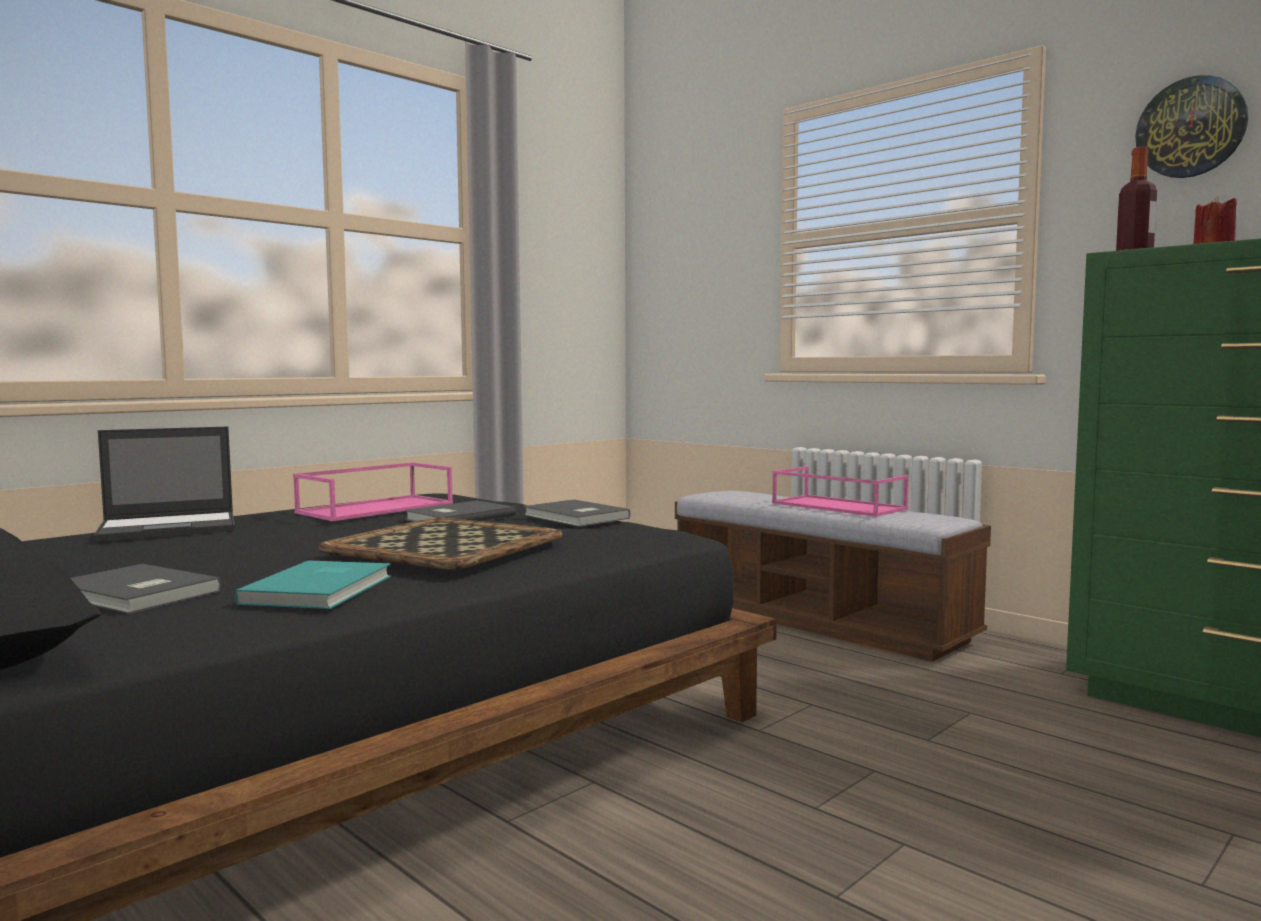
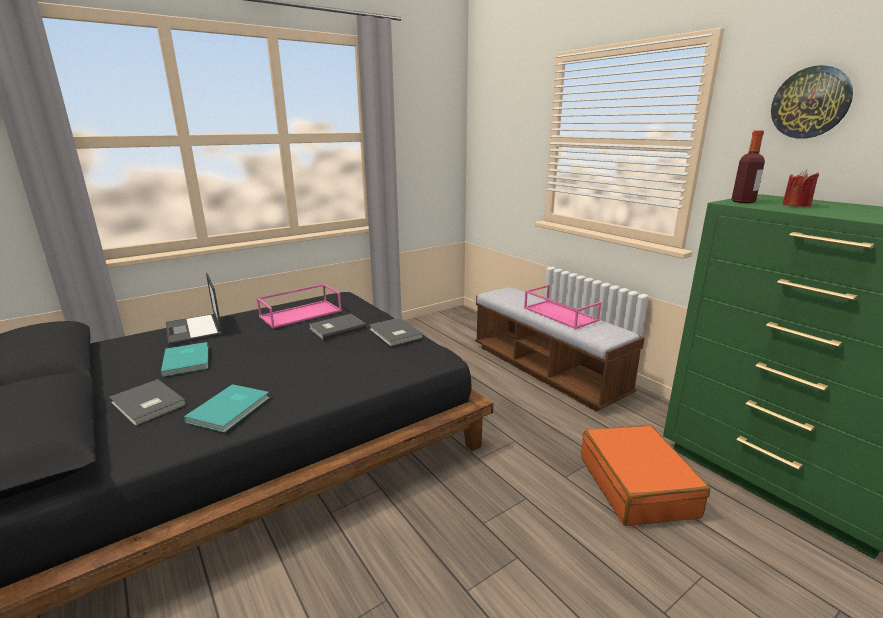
camera: 10 degrees right, 15 degrees up
laptop [93,427,235,541] -> laptop turned 75 degrees clockwise [166,273,223,346]
tray [318,518,562,570] -> none
none -> turquoise book [161,342,208,377]
none -> orange suitcase [581,424,710,526]

